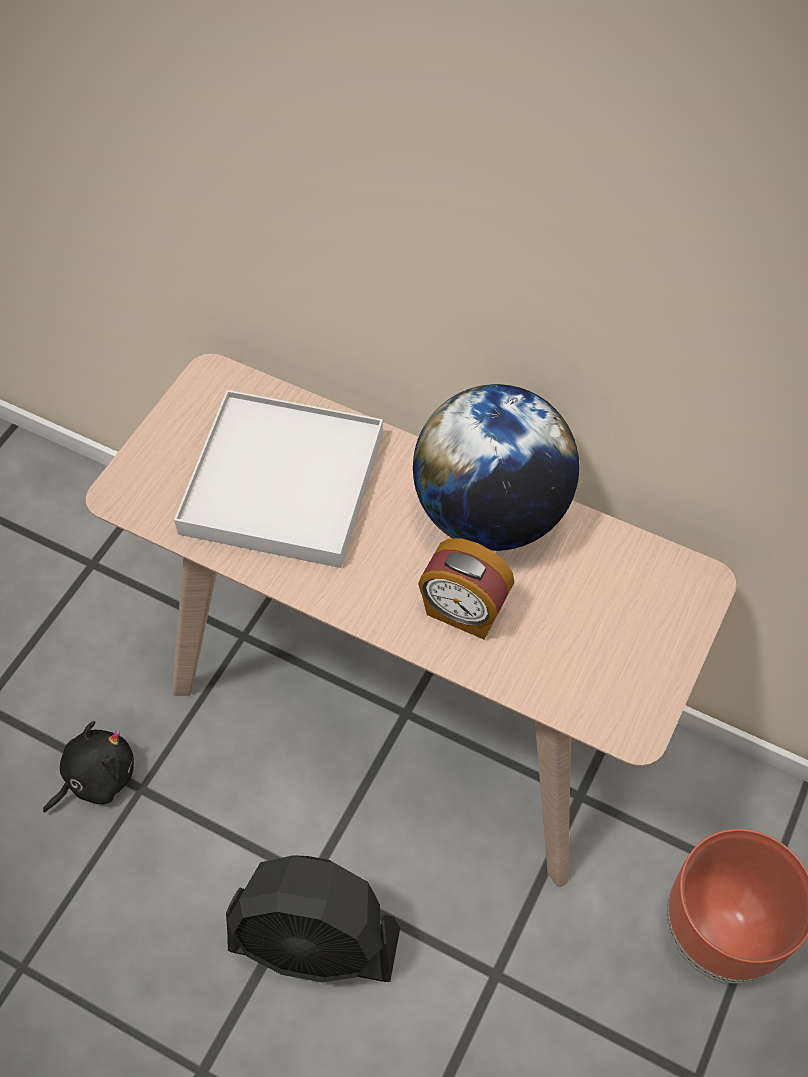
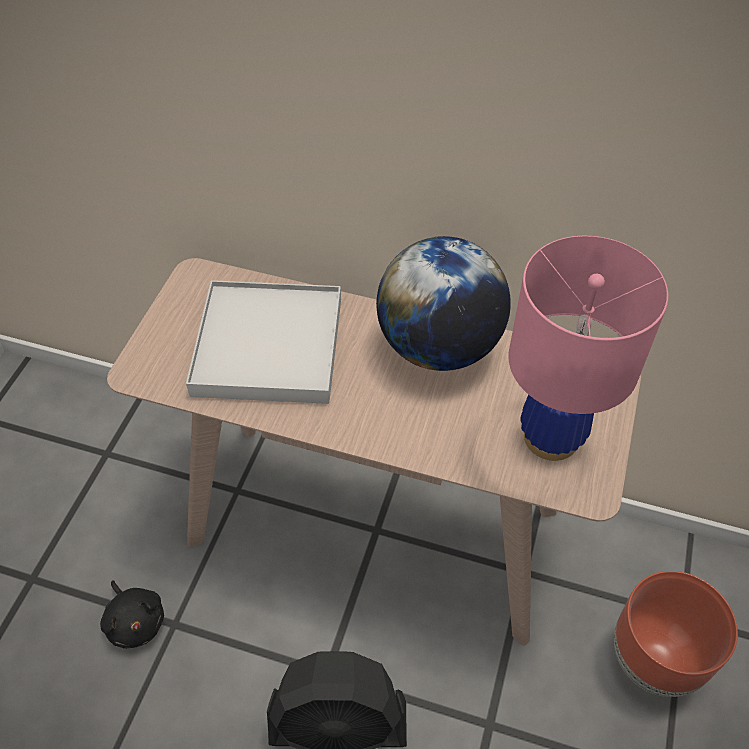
camera: 10 degrees left, 5 degrees down
black plush toy [43,721,134,813] -> black plush toy turned 105 degrees clockwise [100,580,164,649]
alarm clock [418,538,514,640] -> none
none -> pink table lamp [508,236,668,461]

